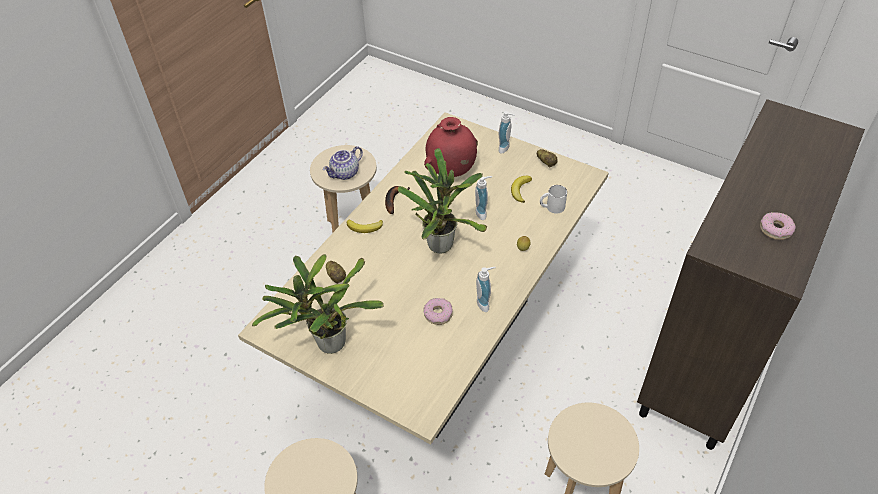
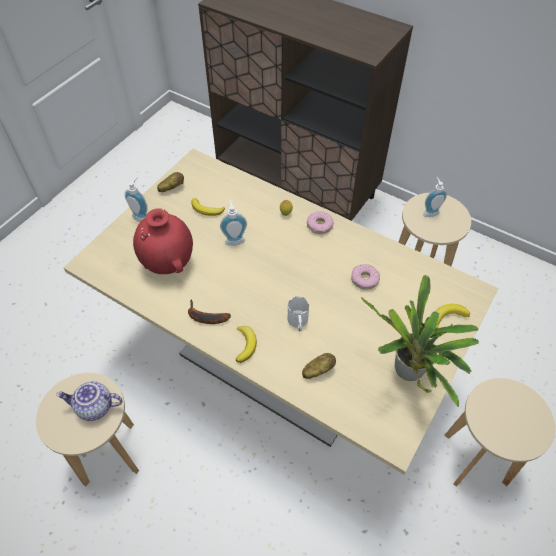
camera: 90 degrees left, 5 degrees up
teapot [323,146,363,180] -> teapot turned 135 degrees clockwise [56,381,122,421]
potted plant [398,148,487,254] -> none
soap dispenser [476,267,496,312] -> soap dispenser moved to [423,177,447,217]
white mug [540,185,567,214] -> white mug moved to [288,297,309,331]
donut [760,212,796,240] -> donut moved to [307,211,334,234]
none -> banana [435,304,470,329]

